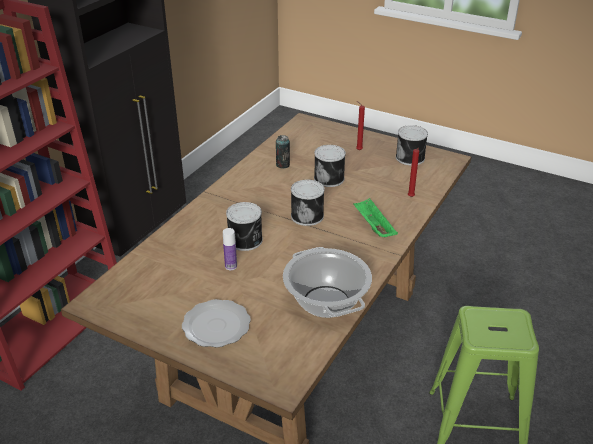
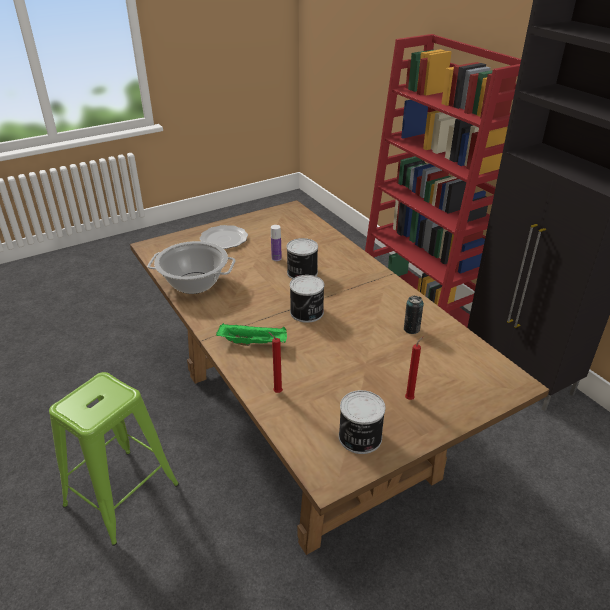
camera: 120 degrees right, 0 degrees up
can [314,145,346,187] -> none

